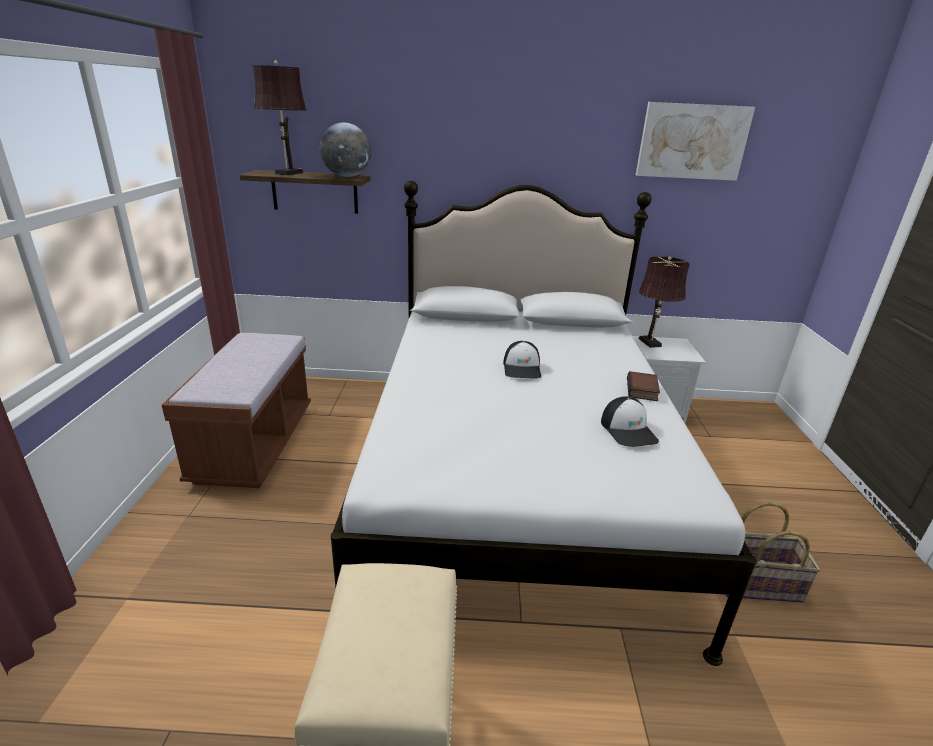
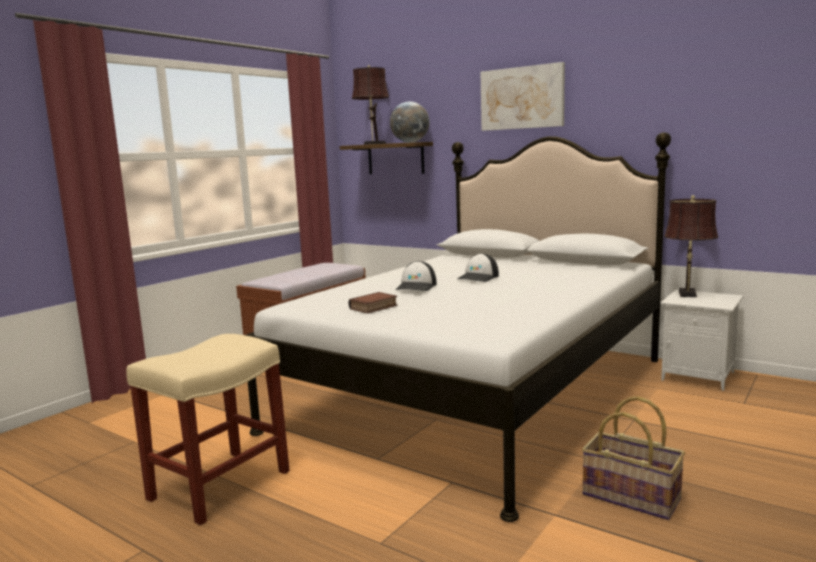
camera: 35 degrees right, 15 degrees down
cap [601,397,659,447] -> cap moved to [395,261,437,291]
book [627,371,660,401] -> book moved to [349,292,398,314]
picture [636,102,755,181] -> picture moved to [481,62,565,131]

